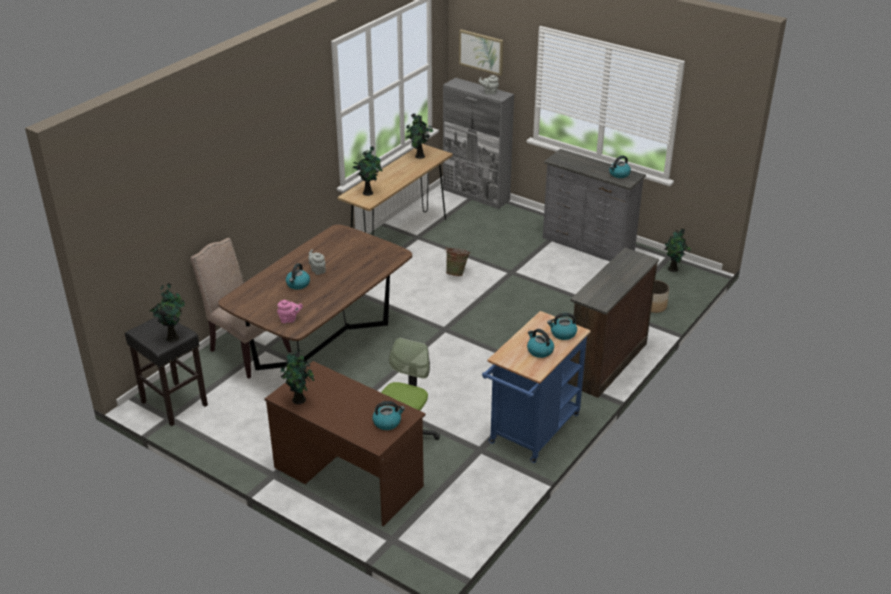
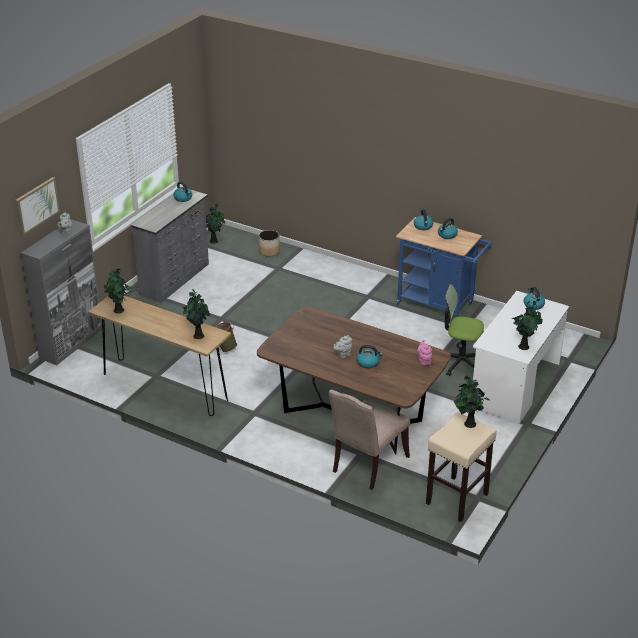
camera: 95 degrees left, 0 degrees up
black stool [125,317,208,426] -> beige stool [426,412,497,522]
brown desk [265,361,425,527] -> white desk [472,291,570,424]
brown dresser [568,248,659,398] -> none

